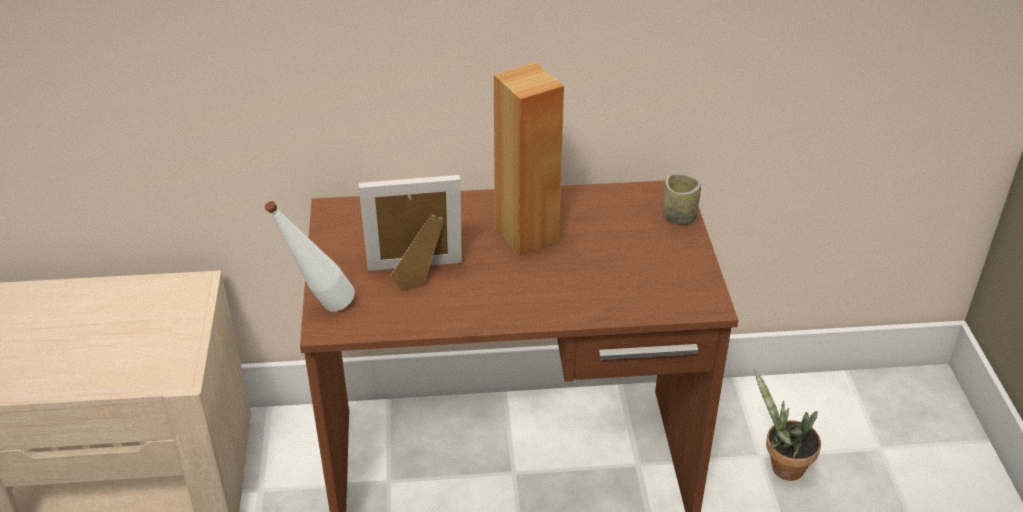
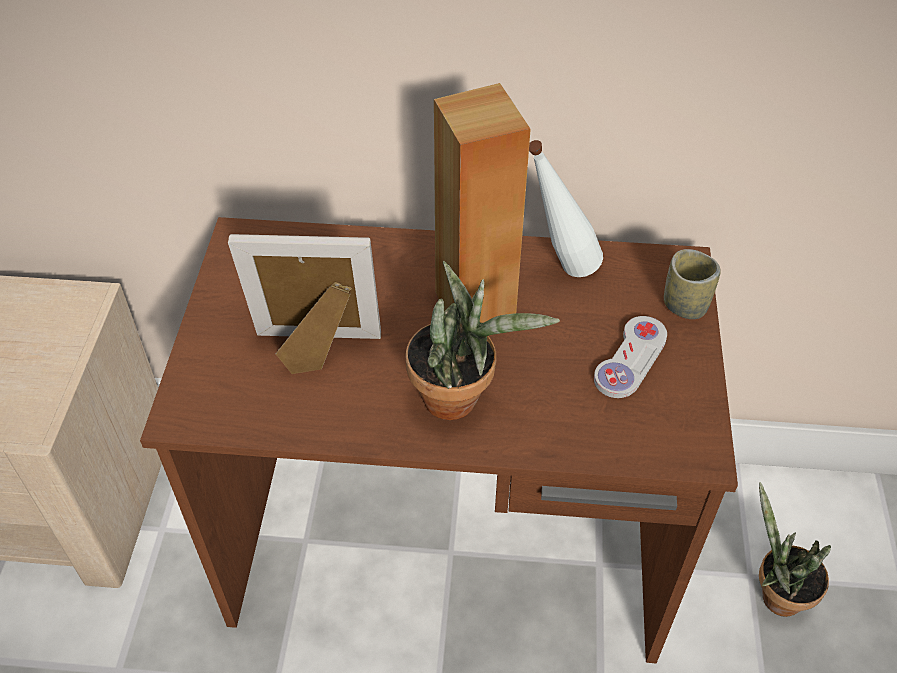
camera: 10 degrees right, 10 degrees up
white bottle [265,201,355,311] -> white bottle moved to [529,140,603,277]
none -> potted plant [405,261,560,420]
none -> white game controller [594,316,667,398]

